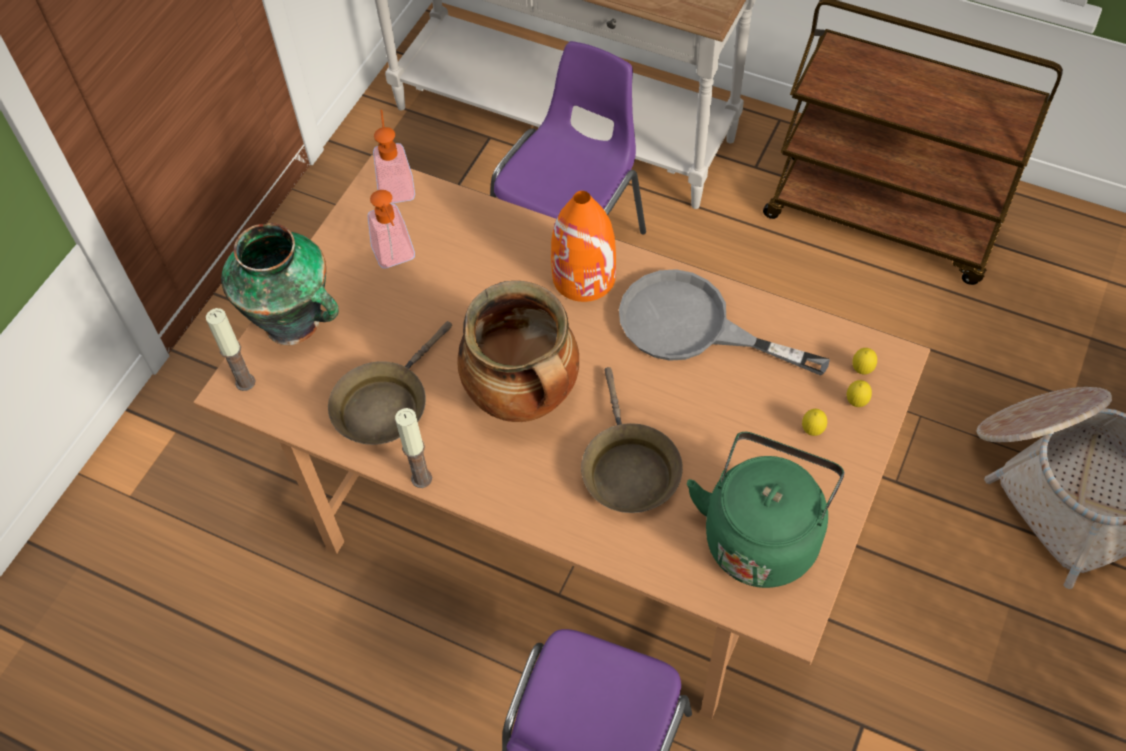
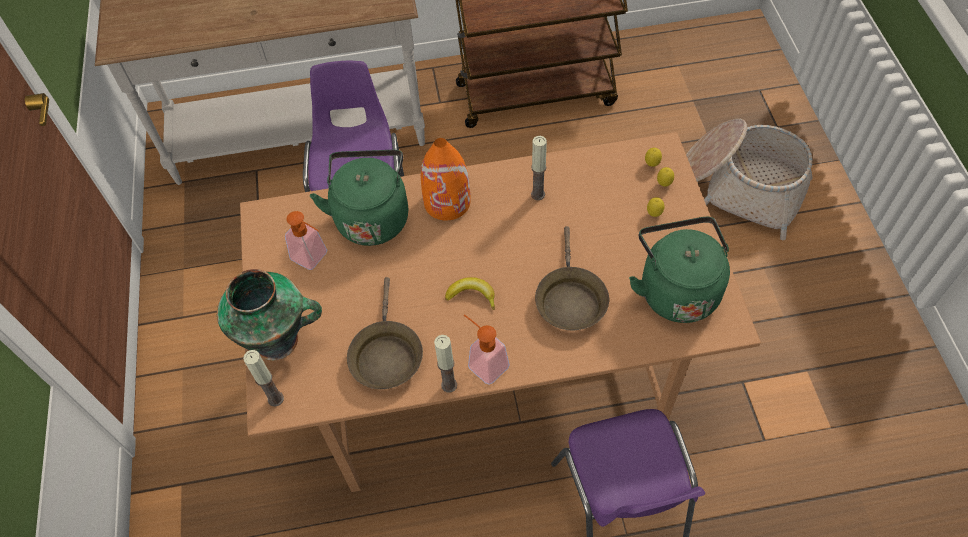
camera: 35 degrees left, 0 degrees up
soap dispenser [373,109,415,204] -> soap dispenser moved to [464,314,510,385]
cooking pot [457,281,579,422] -> banana [445,277,495,310]
brown frying pan [581,367,683,513] -> brown frying pan turned 45 degrees clockwise [535,226,609,330]
grey frying pan [619,269,830,376] -> candle [531,136,547,200]
none -> green kettle [310,150,408,246]

